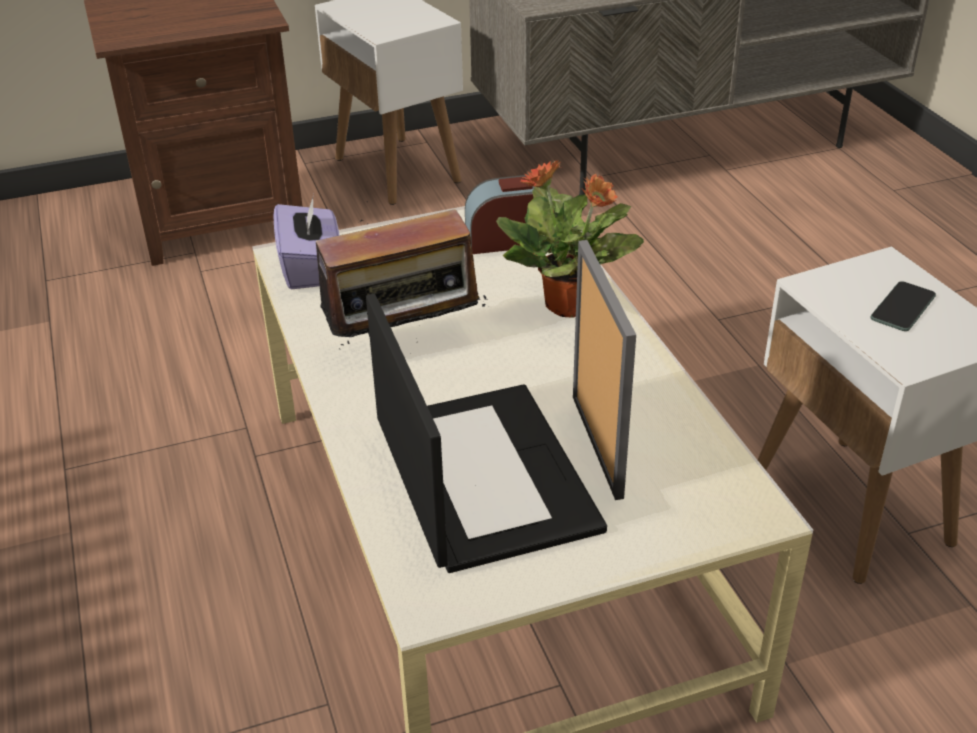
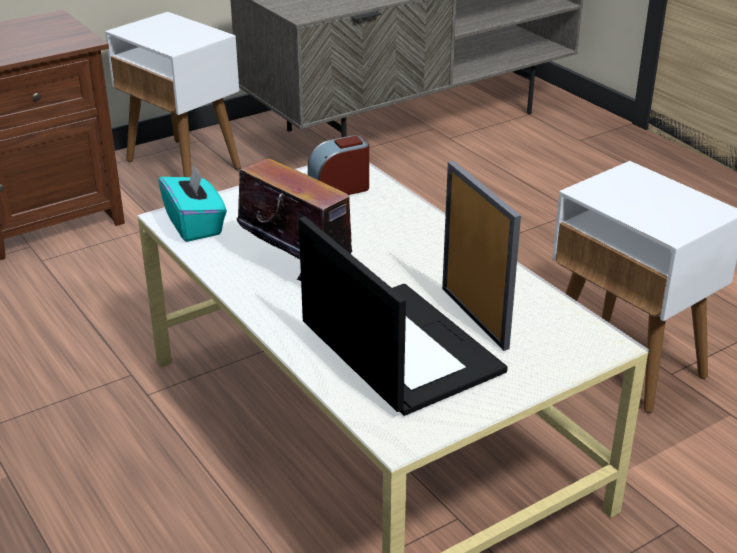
camera: 15 degrees left, 5 degrees down
purple tissue box [274,194,339,289] -> turquoise tissue box [158,164,227,242]
radio [302,201,487,354] -> radio turned 105 degrees counterclockwise [237,156,352,281]
potted plant [496,160,644,318] -> none
phone [871,281,936,331] -> none

